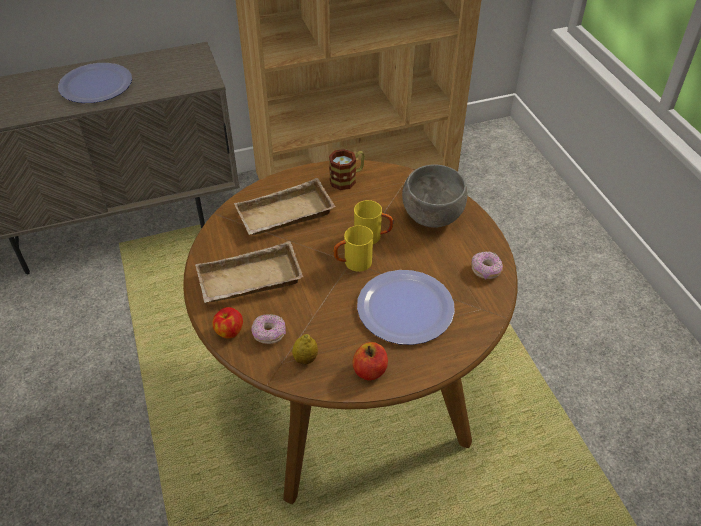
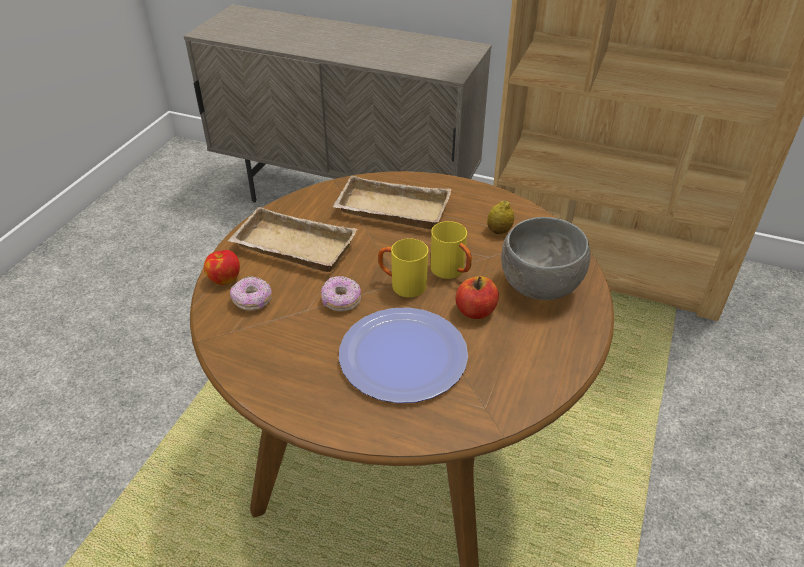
camera: 40 degrees right, 5 degrees down
plate [58,63,132,103] -> none
lemon [292,334,318,365] -> lemon moved to [487,200,514,234]
mug [329,149,365,190] -> none
apple [352,342,388,380] -> apple moved to [455,276,499,319]
donut [472,251,503,279] -> donut moved to [321,276,361,311]

